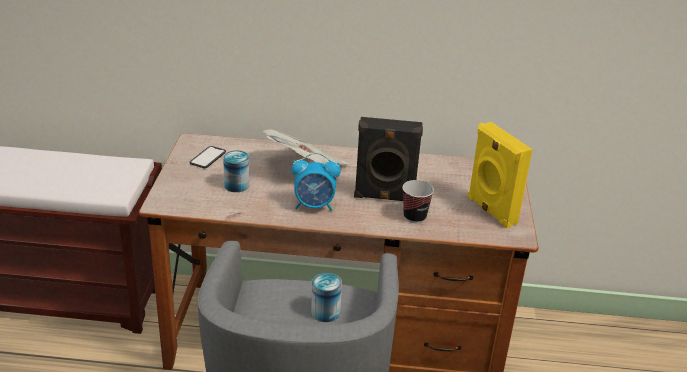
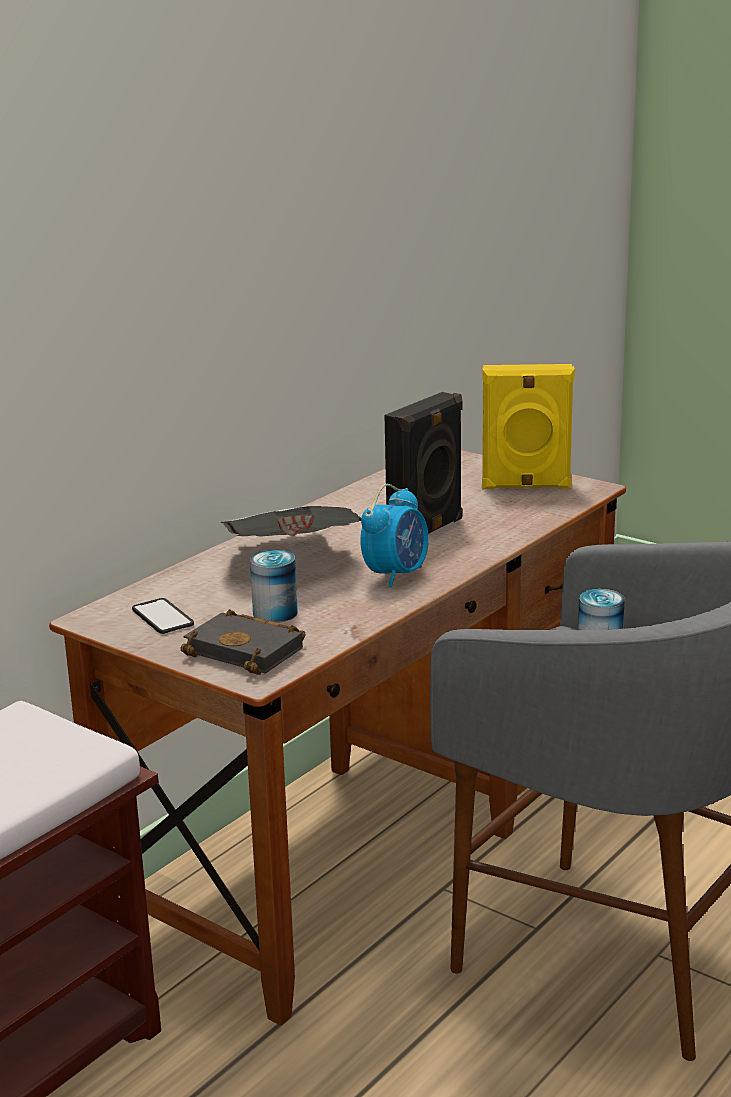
camera: 55 degrees left, 10 degrees down
cup [402,180,434,223] -> none
none -> black book [180,609,306,675]

